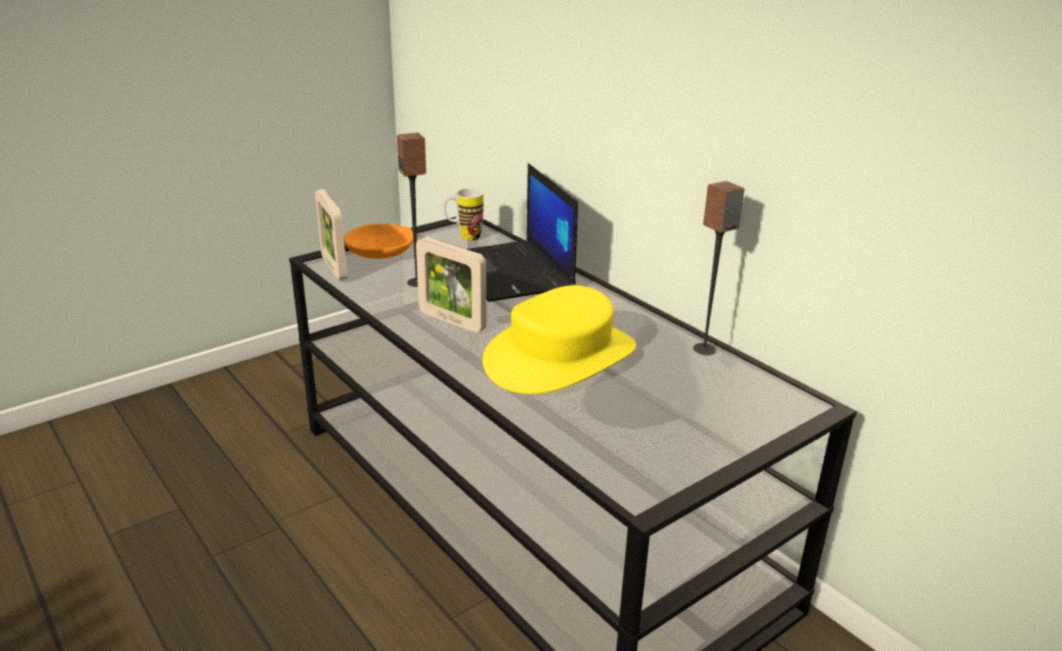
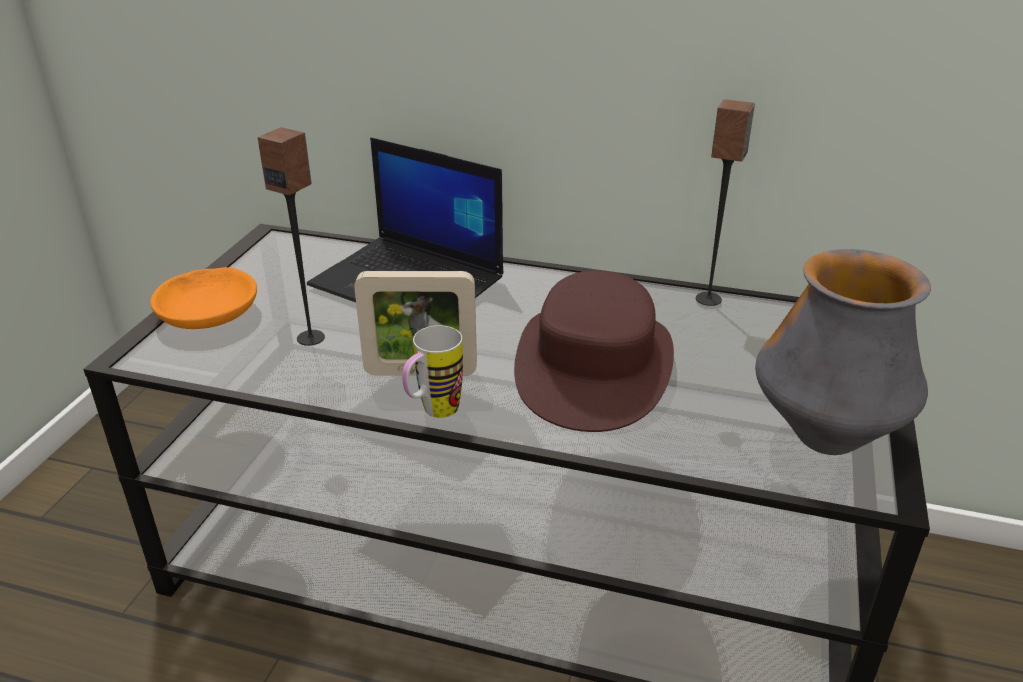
camera: 35 degrees left, 5 degrees up
picture frame [315,189,347,280] -> none
mug [443,188,484,240] -> mug moved to [402,325,463,418]
yellow hat [482,285,636,394] -> brown hat [514,270,674,432]
none -> vase [755,249,931,455]

